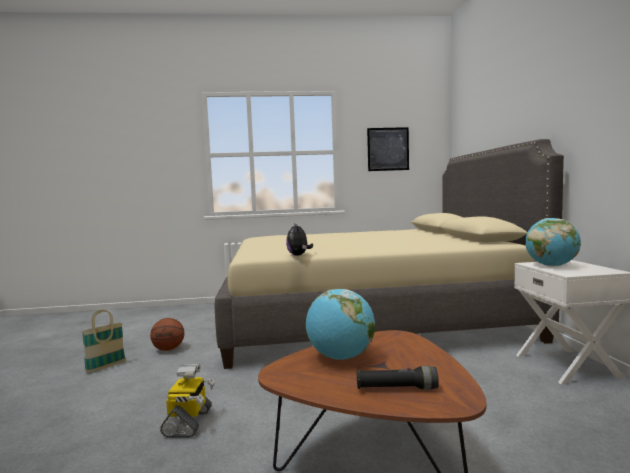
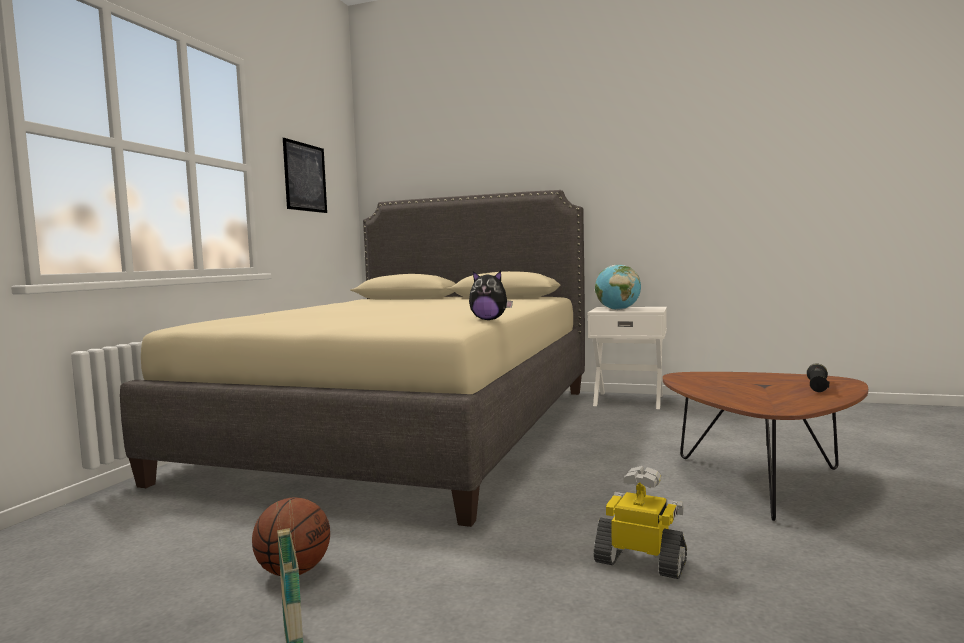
camera: 65 degrees left, 0 degrees up
globe [306,289,375,360] -> none

